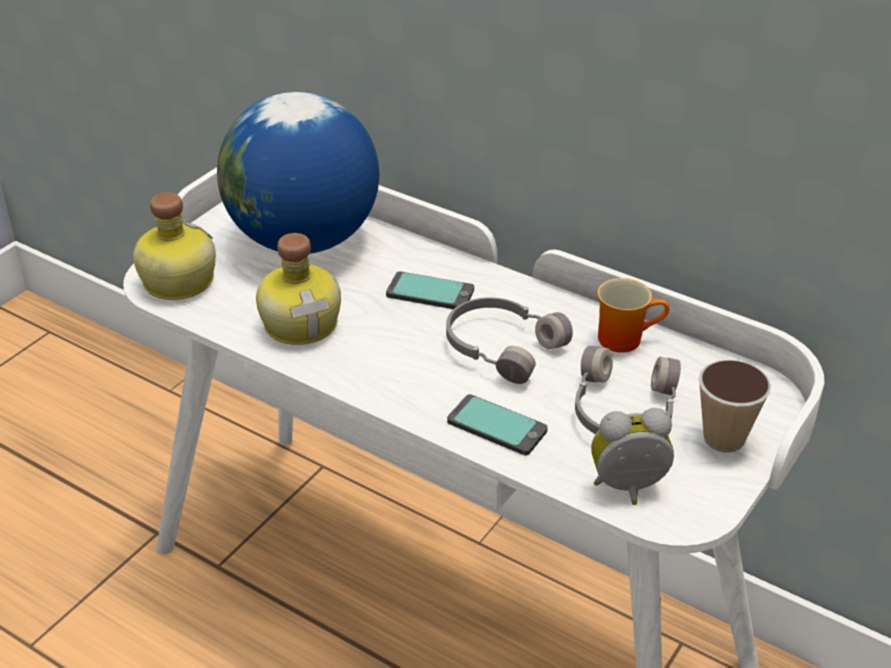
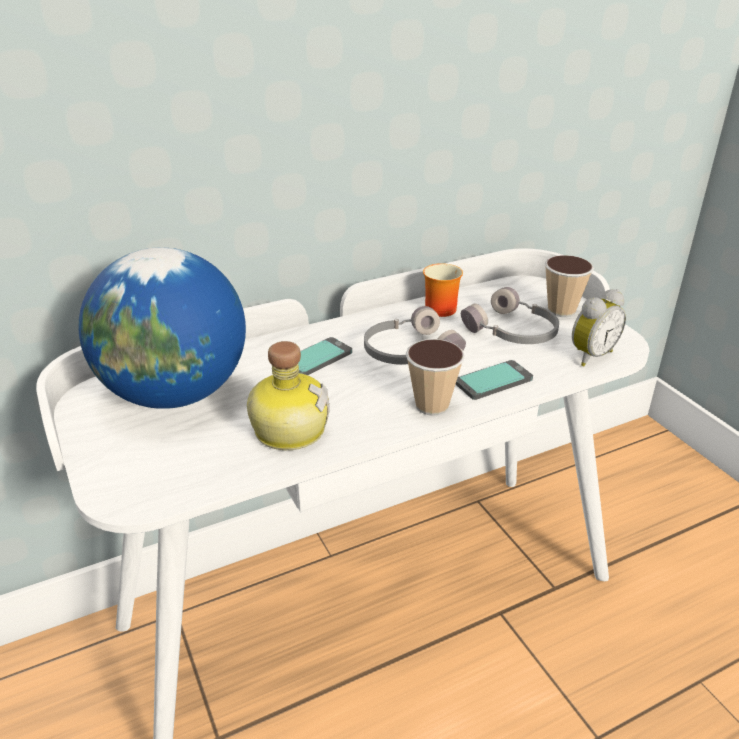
camera: 60 degrees left, 5 degrees down
bottle [133,192,216,300] -> none
alarm clock [591,408,674,505] -> alarm clock turned 150 degrees counterclockwise [572,289,626,367]
none -> cup [406,339,465,416]

